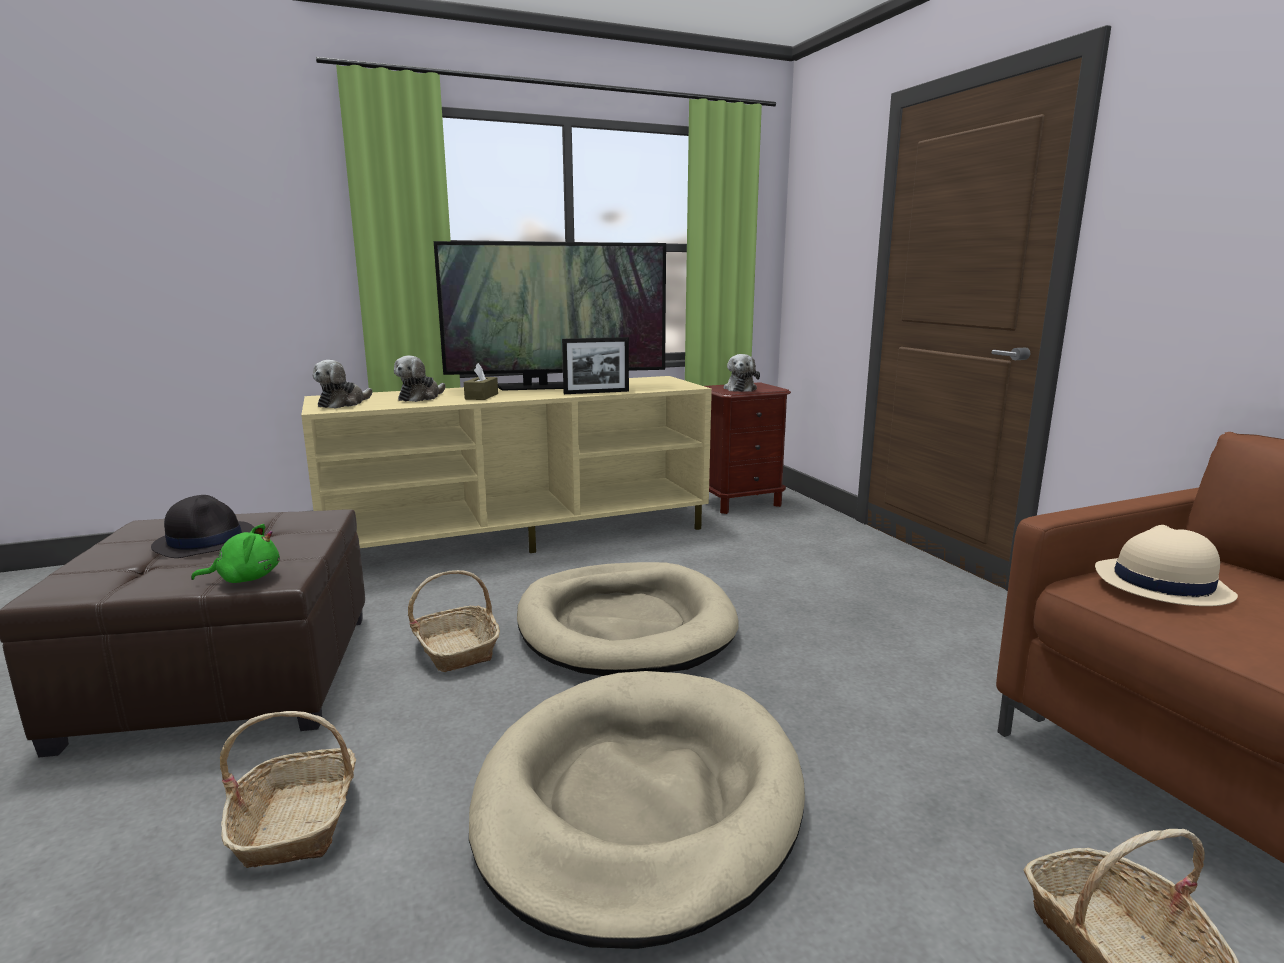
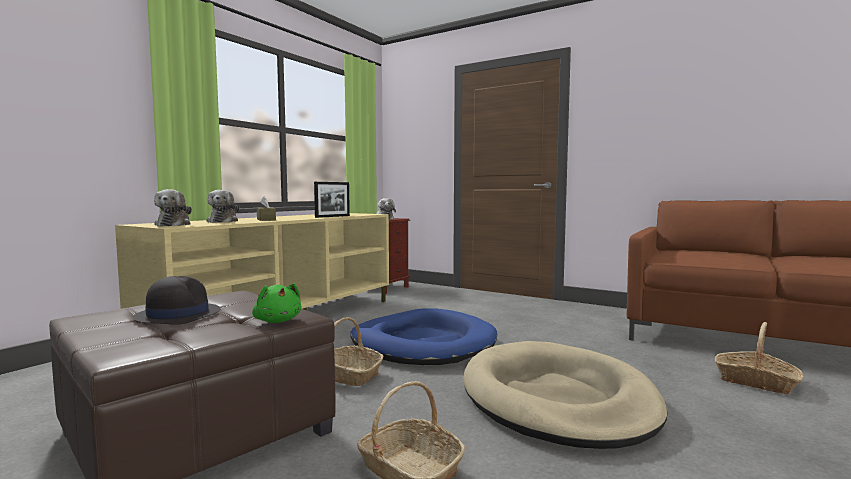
camera: 35 degrees left, 10 degrees down
green plush toy [191,524,280,583] -> green plush toy turned 105 degrees clockwise [252,283,301,323]
television [434,241,666,391] -> none
beige dog bed [517,562,739,676] -> blue dog bed [350,308,497,365]
beige hat [1095,525,1238,606] -> none

